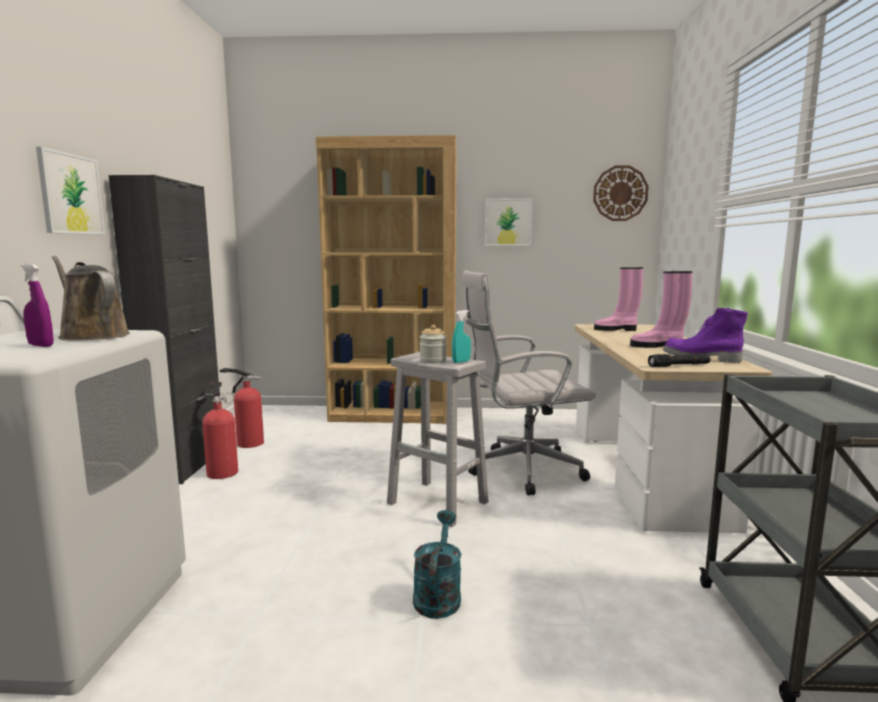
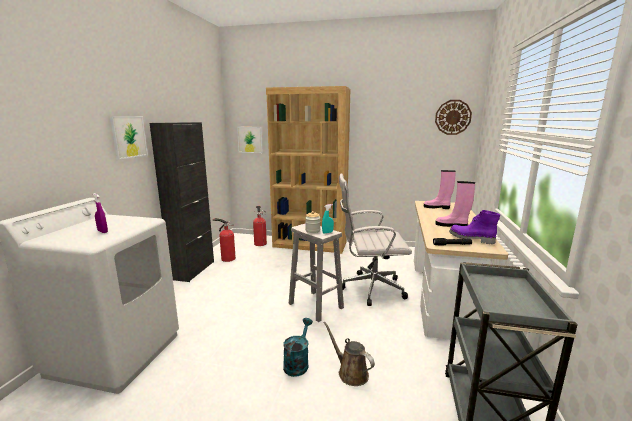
camera: 10 degrees right, 5 degrees up
brown watering can [52,256,130,340] -> brown watering can moved to [324,322,375,386]
fire extinguisher [202,382,238,479] -> fire extinguisher moved to [253,206,267,246]
picture [485,198,532,246] -> picture moved to [237,127,263,153]

